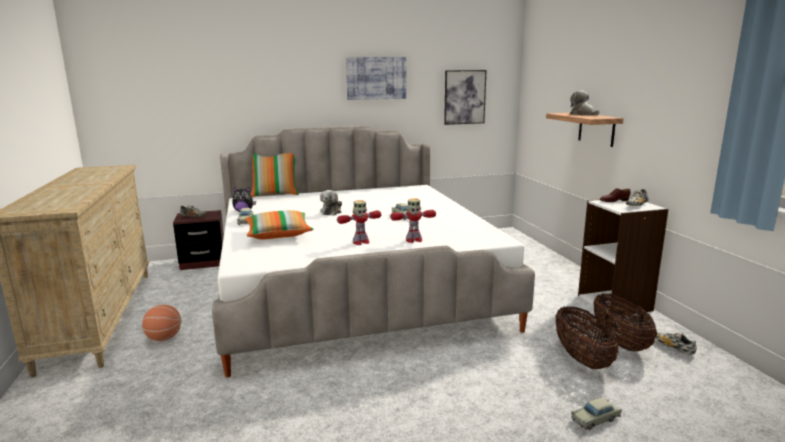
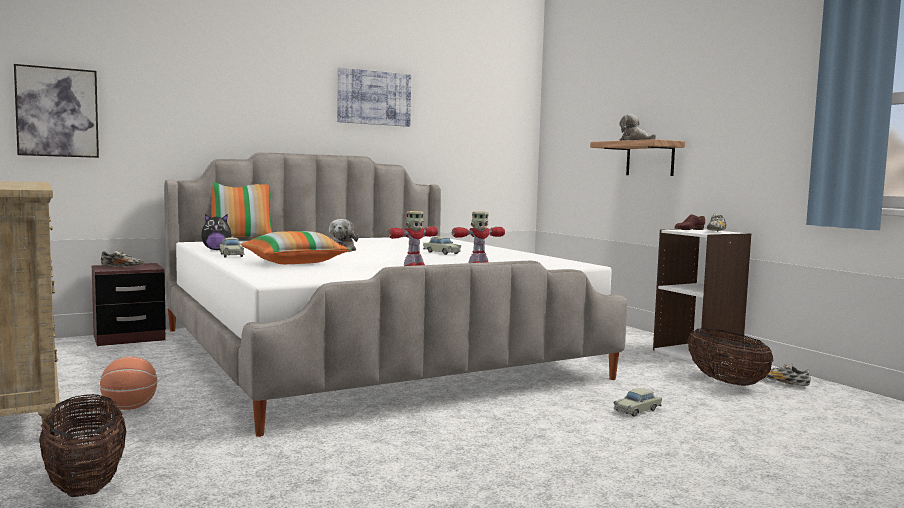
camera: 15 degrees left, 10 degrees down
picture [444,70,486,125] -> picture moved to [14,64,99,158]
basket [556,306,619,369] -> basket moved to [39,394,127,497]
beige toy car [571,398,622,430] -> beige toy car moved to [614,388,662,417]

